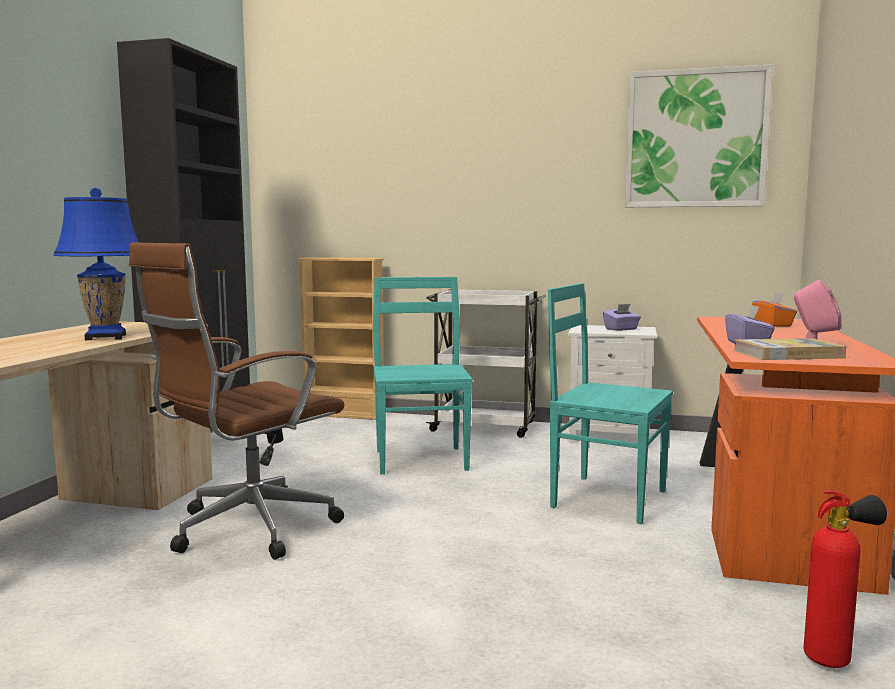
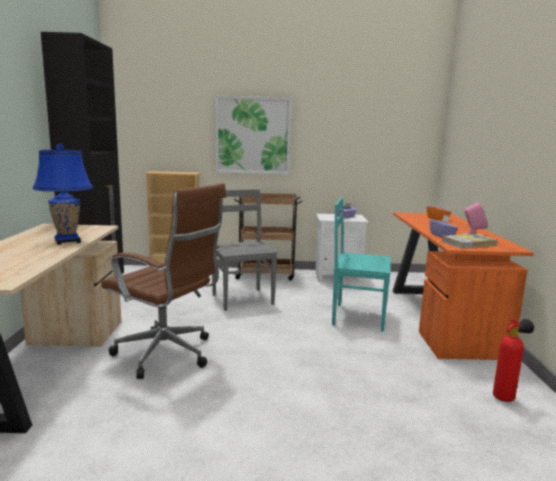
camera: 15 degrees left, 5 degrees up
brown office chair [129,242,344,560] -> brown office chair turned 90 degrees counterclockwise [101,183,226,379]
turquoise chair [373,277,473,474] -> grey chair [212,189,278,311]
white cart [426,289,546,438] -> brown cart [234,193,303,281]
picture [625,64,773,207] -> picture moved to [215,95,292,175]

